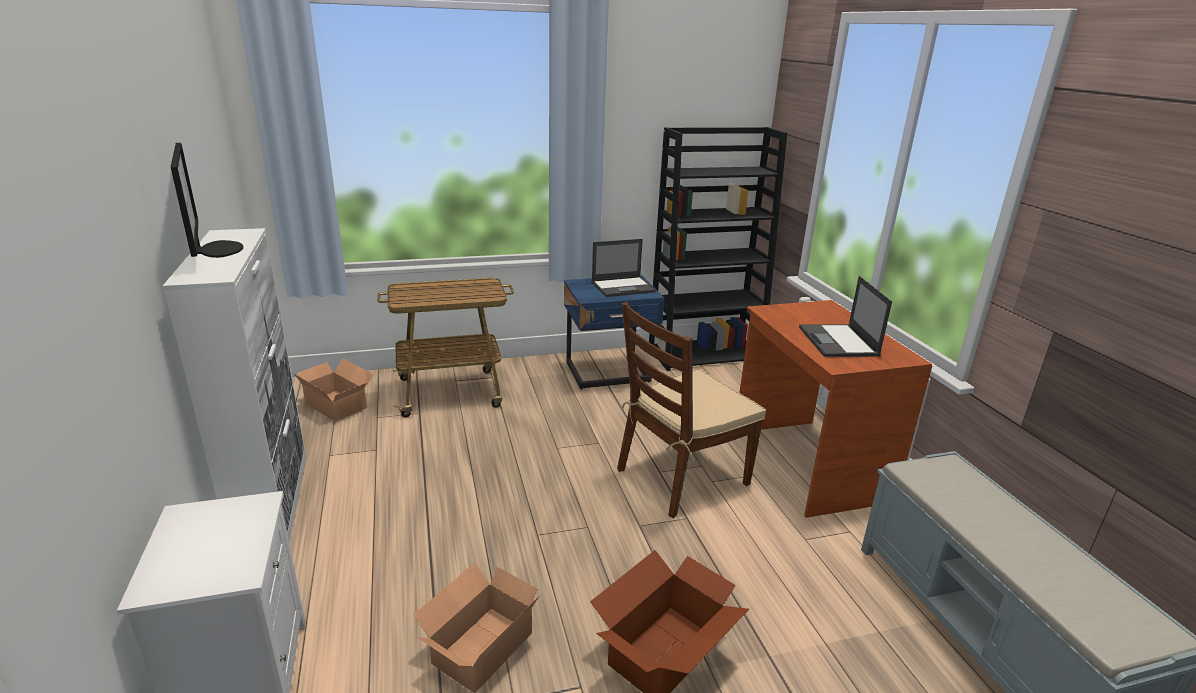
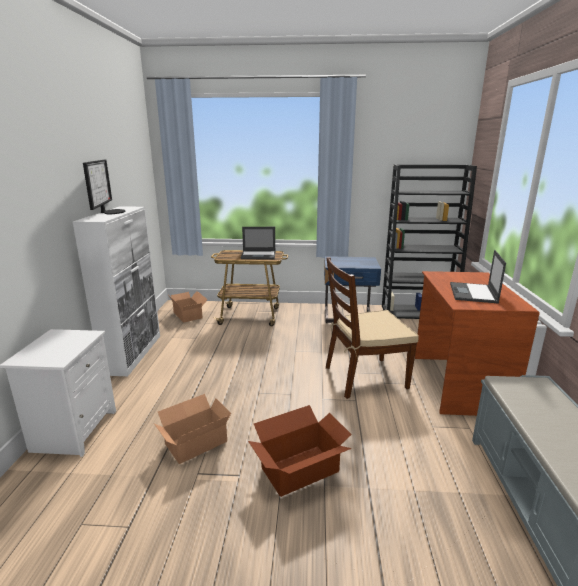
camera: 20 degrees right, 5 degrees down
laptop [591,239,656,297] -> laptop moved to [241,227,275,259]

